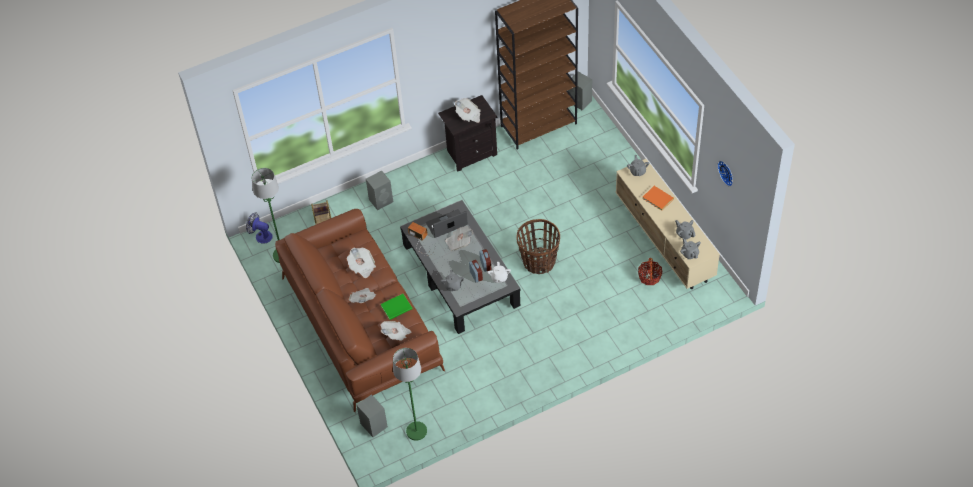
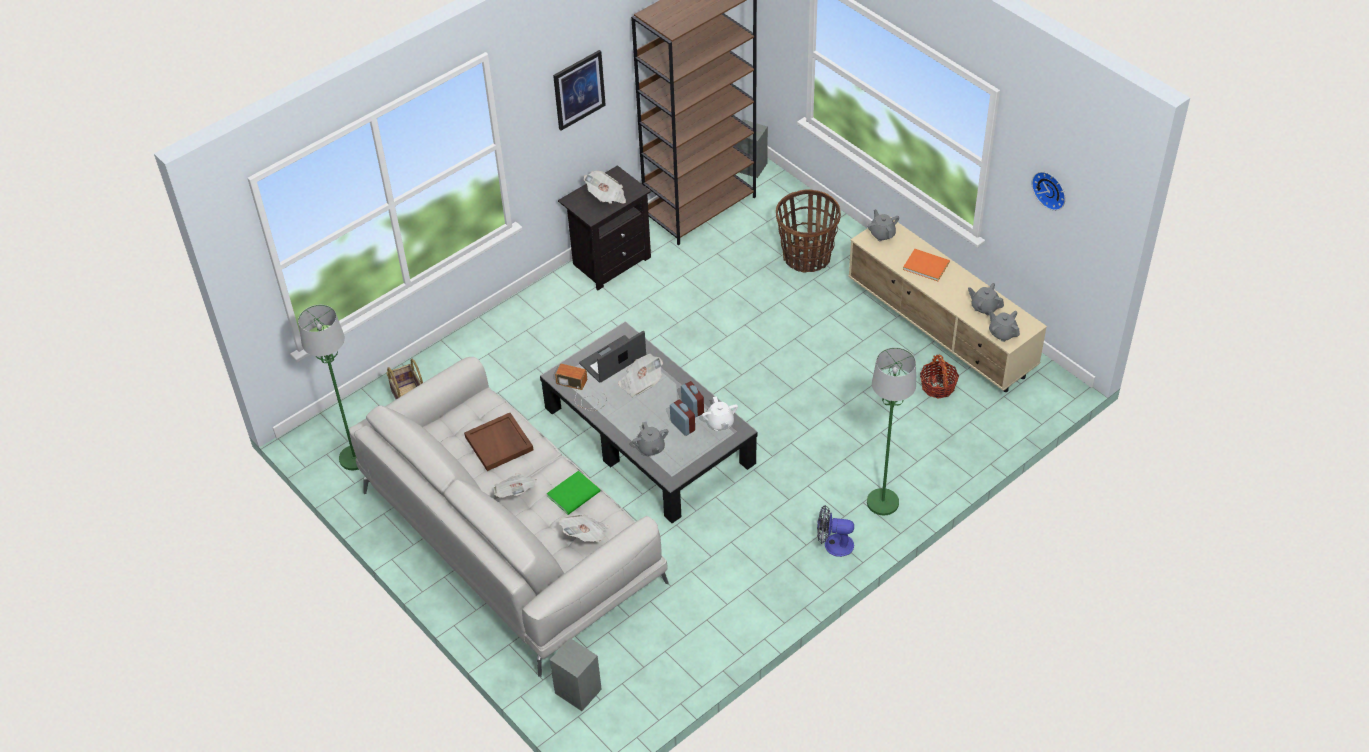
camera: 15 degrees left, 5 degrees down
fan [246,212,273,243] -> fan moved to [817,505,854,557]
brown sofa [275,209,445,412] -> white sofa [349,357,669,677]
newspaper [347,247,376,278] -> brown tray [464,413,534,471]
grey speaker [366,170,393,210] -> none
green floor lamp [393,348,427,441] -> green floor lamp moved to [867,347,916,515]
basket [517,219,560,274] -> basket moved to [776,189,841,273]
none -> picture [553,50,606,131]

